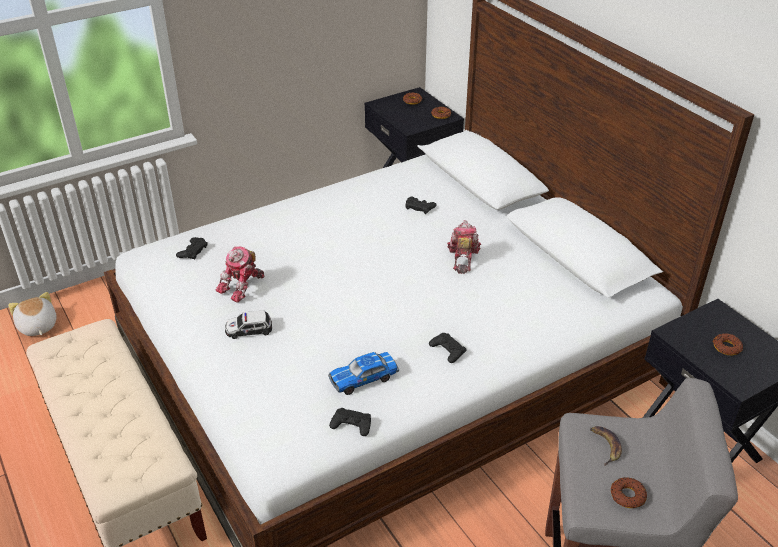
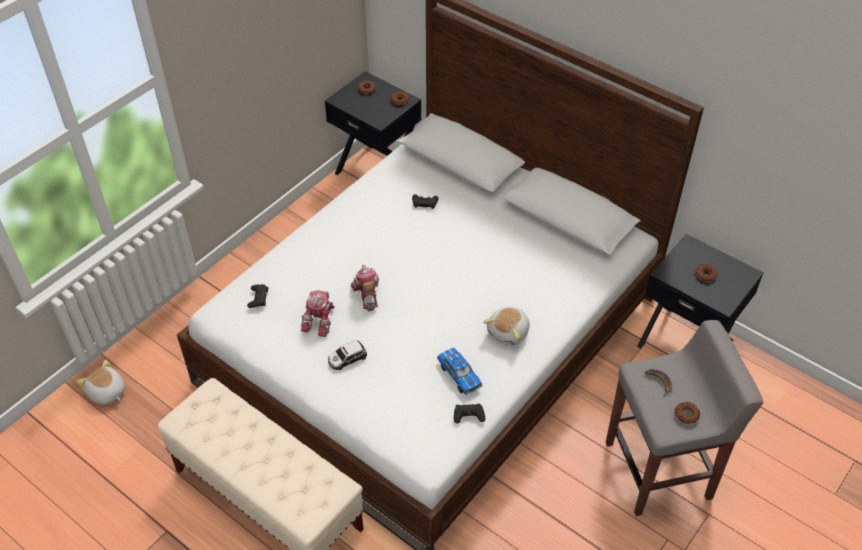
camera: 20 degrees left, 10 degrees up
toy car [328,352,399,395] -> toy car turned 75 degrees counterclockwise [437,348,482,395]
black game controller [429,333,466,363] -> plush toy [483,307,530,345]
toy robot [447,220,481,274] -> toy robot moved to [350,265,380,311]

